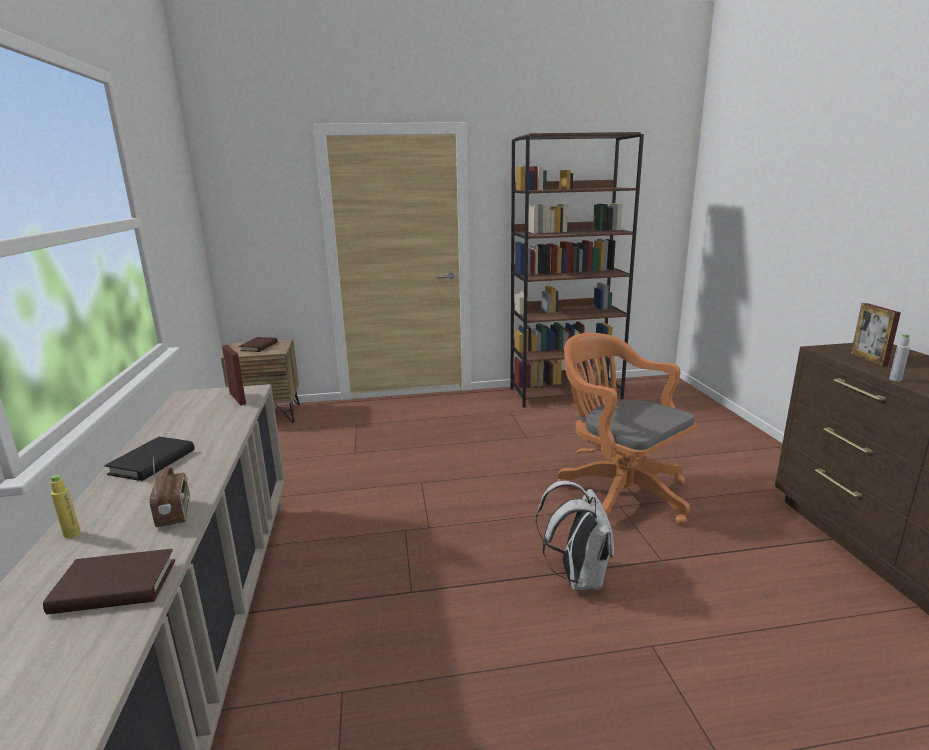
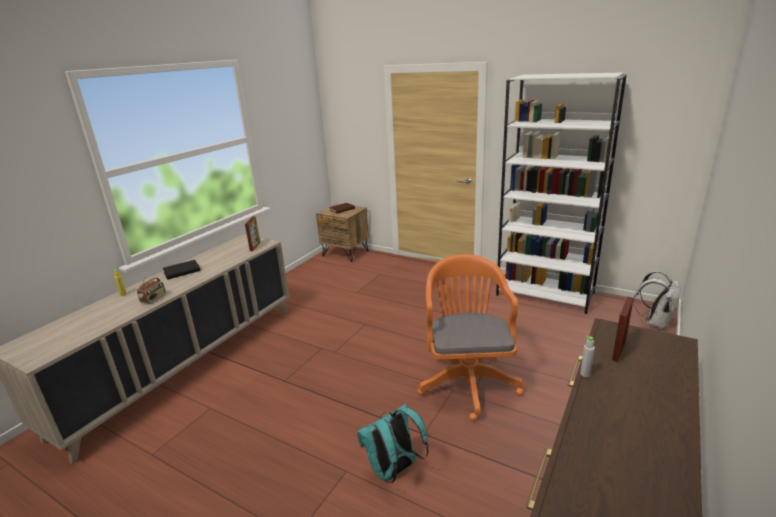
camera: 40 degrees right, 5 degrees up
brown book [43,549,175,614] -> none
brown bookcase [510,132,644,408] -> white bookcase [496,72,627,314]
white backpack [536,481,614,590] -> white backpack moved to [633,271,680,329]
none -> turquoise backpack [357,404,429,483]

